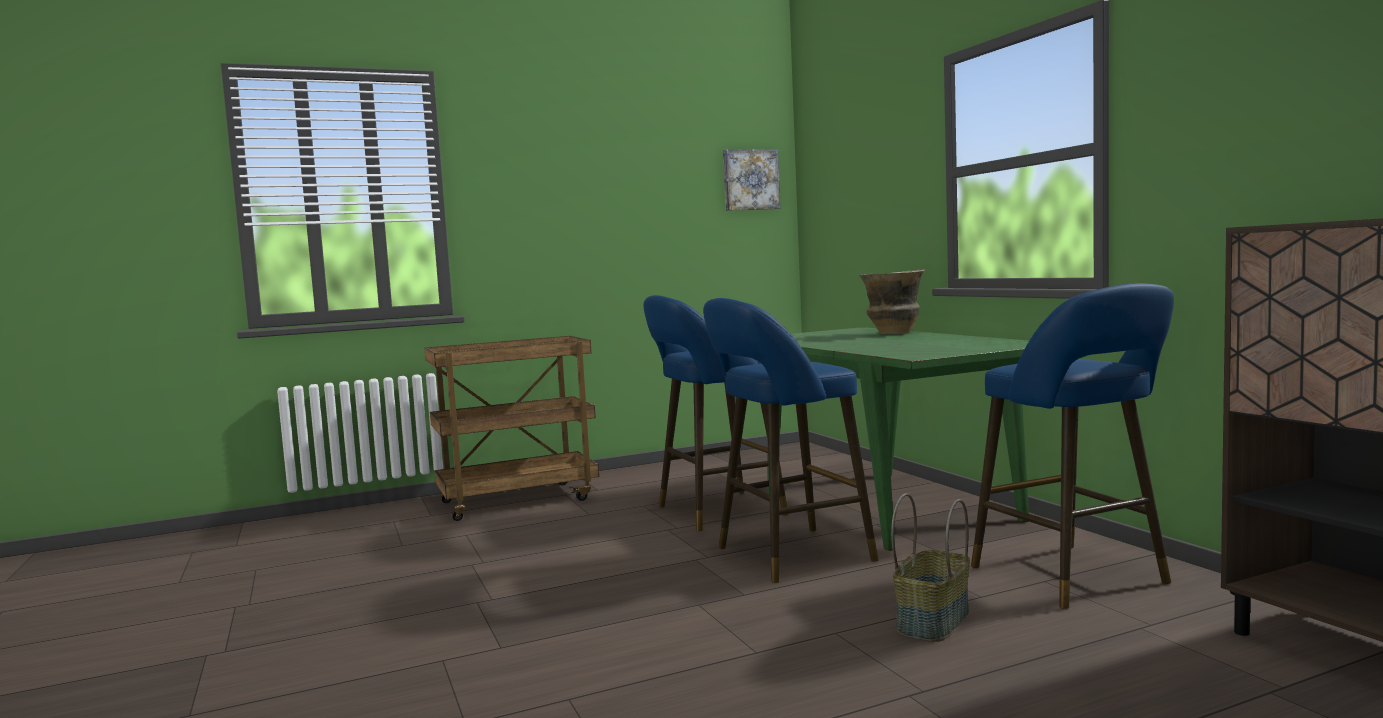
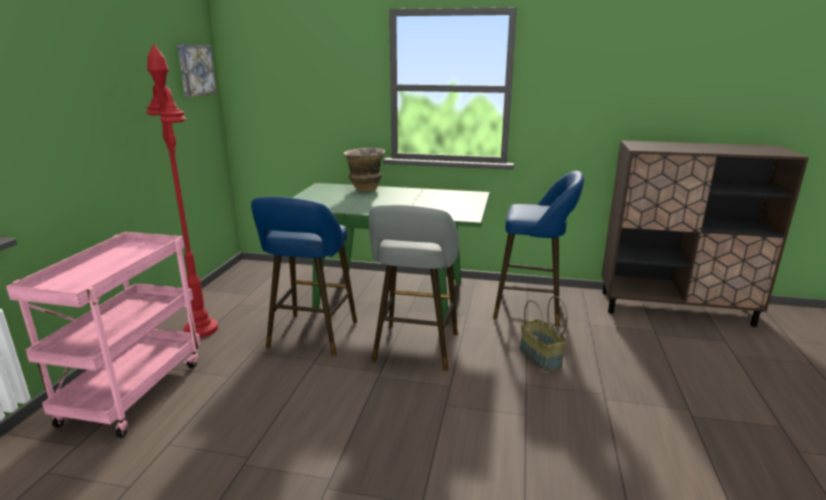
camera: 55 degrees left, 15 degrees up
brown cart [424,336,599,521] -> pink cart [6,232,201,438]
blue stool [703,298,879,583] -> grey stool [369,205,459,371]
none -> red floor lamp [147,44,218,338]

